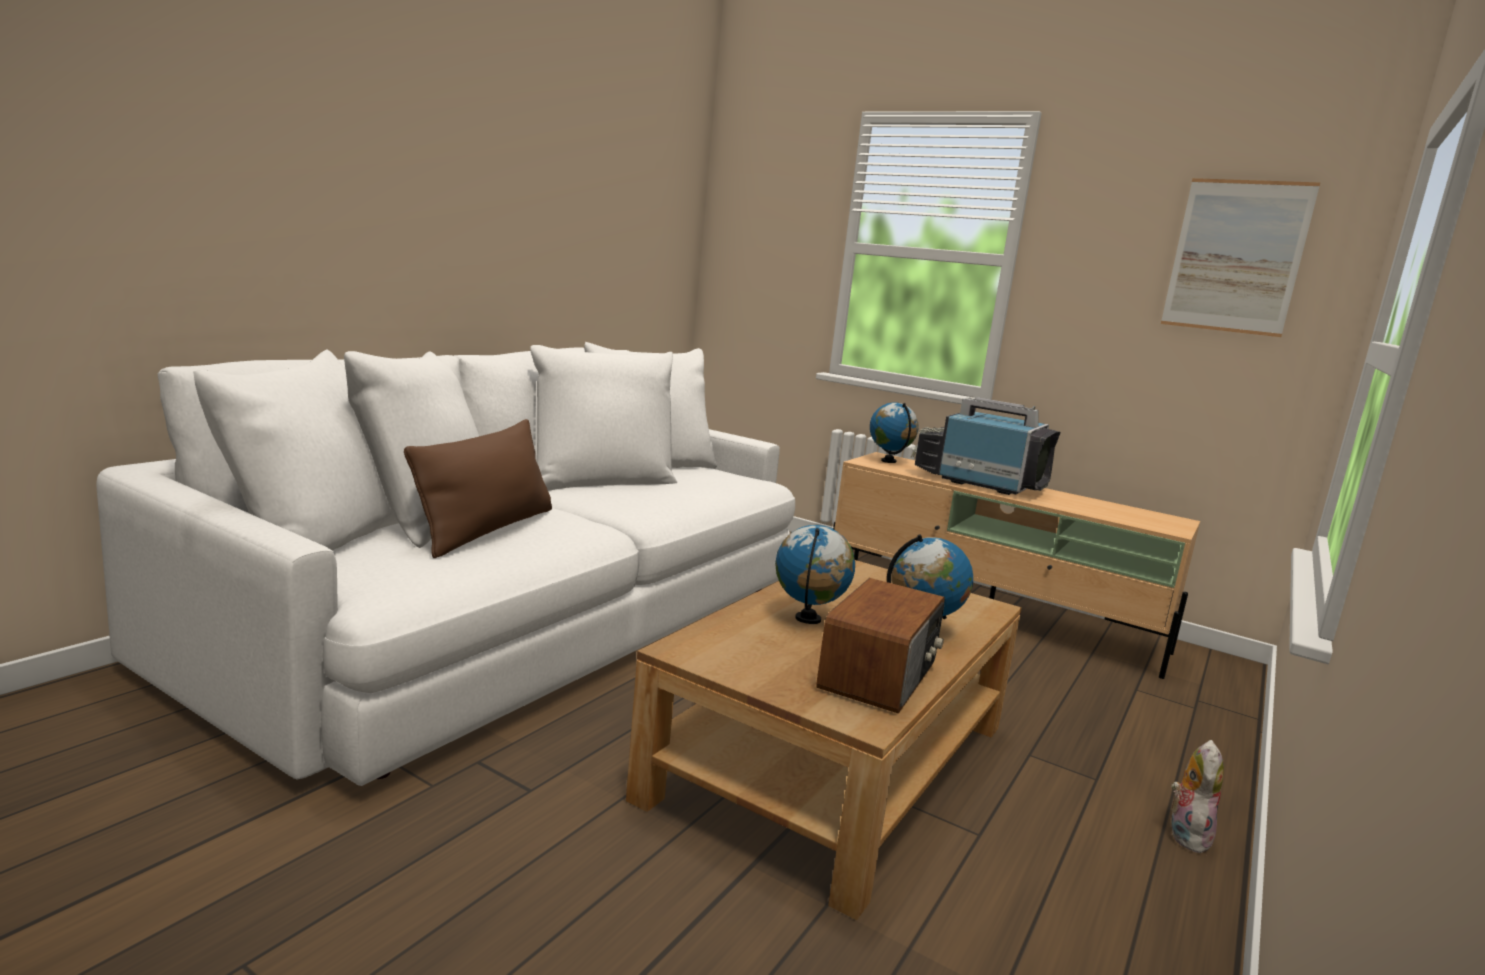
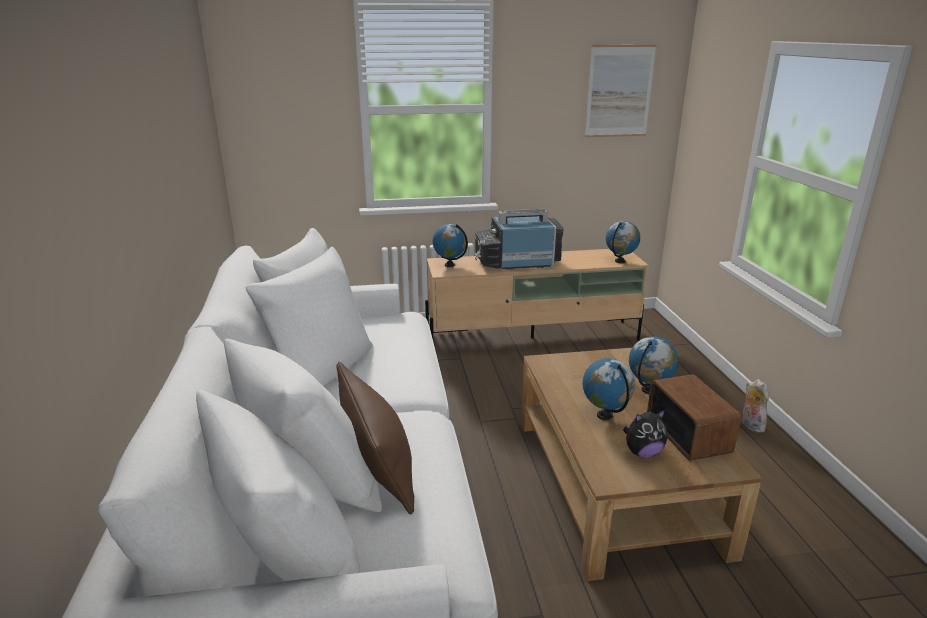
camera: 40 degrees left, 10 degrees up
none -> globe [606,221,640,263]
none -> plush toy [623,410,667,457]

